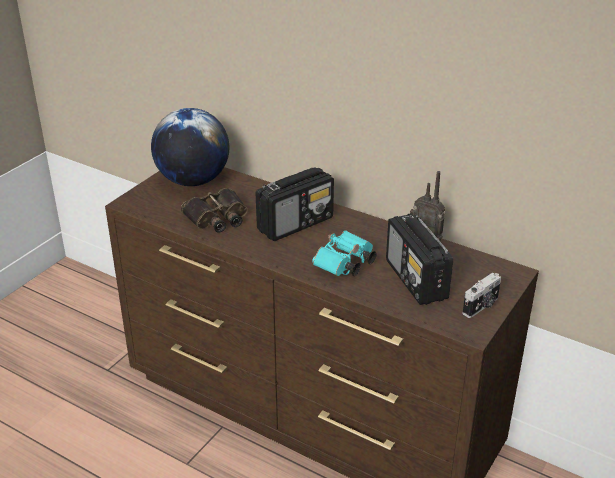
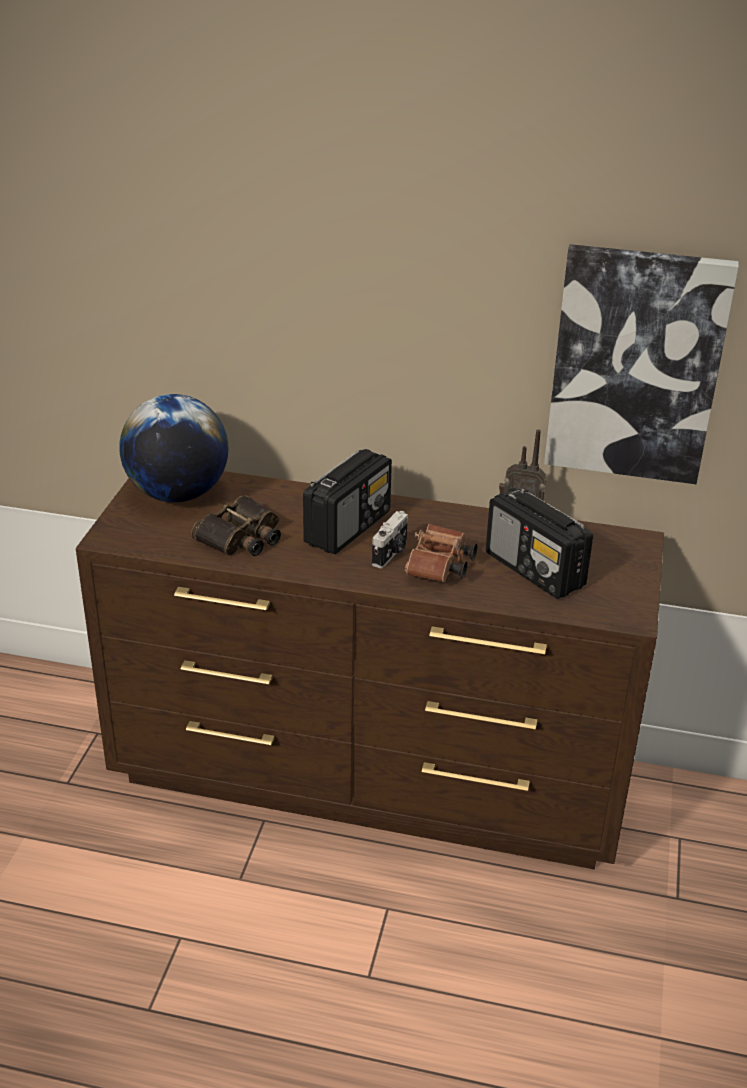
camera: 20 degrees left, 0 degrees up
turquoise binoculars [312,230,376,276] -> brown binoculars [405,524,478,583]
camera [463,273,501,318] -> camera moved to [372,511,408,568]
none -> picture [544,244,739,484]

